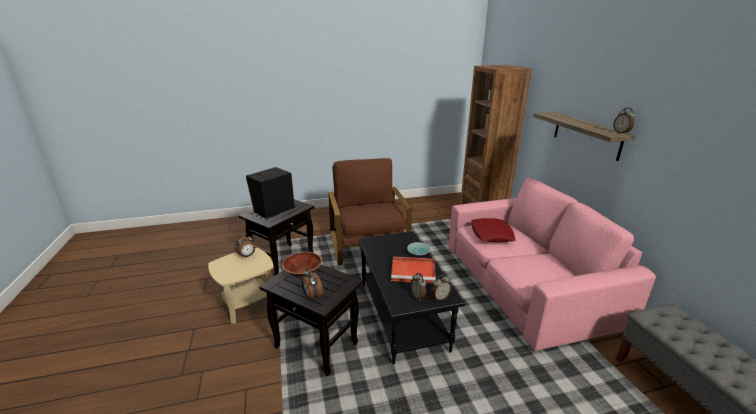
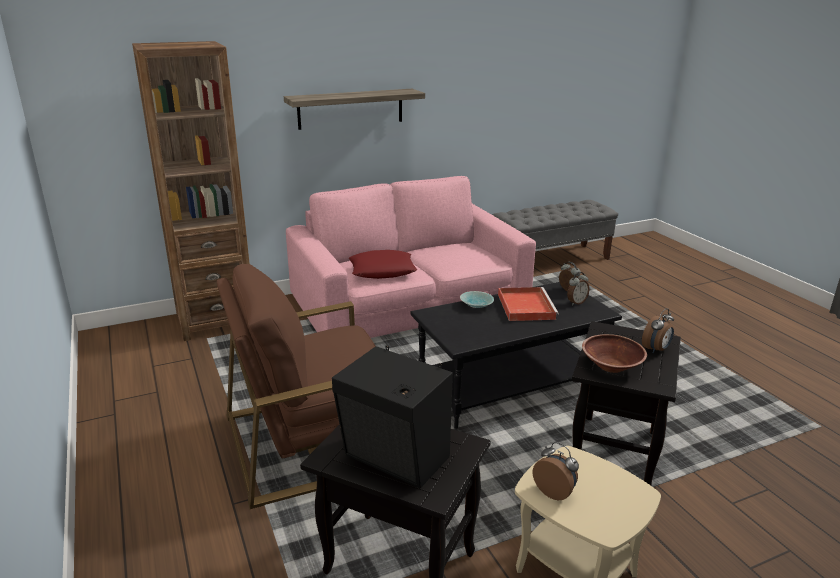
camera: 100 degrees left, 0 degrees up
alarm clock [613,108,635,134] -> none

